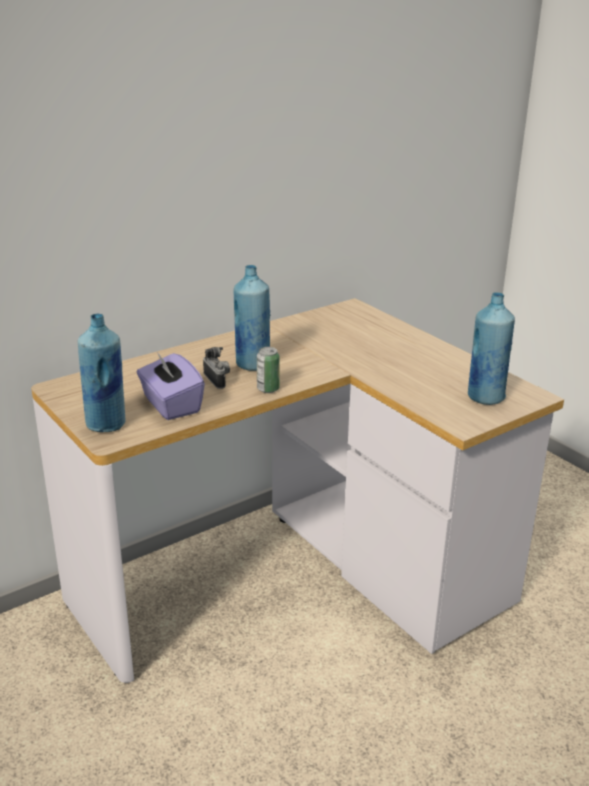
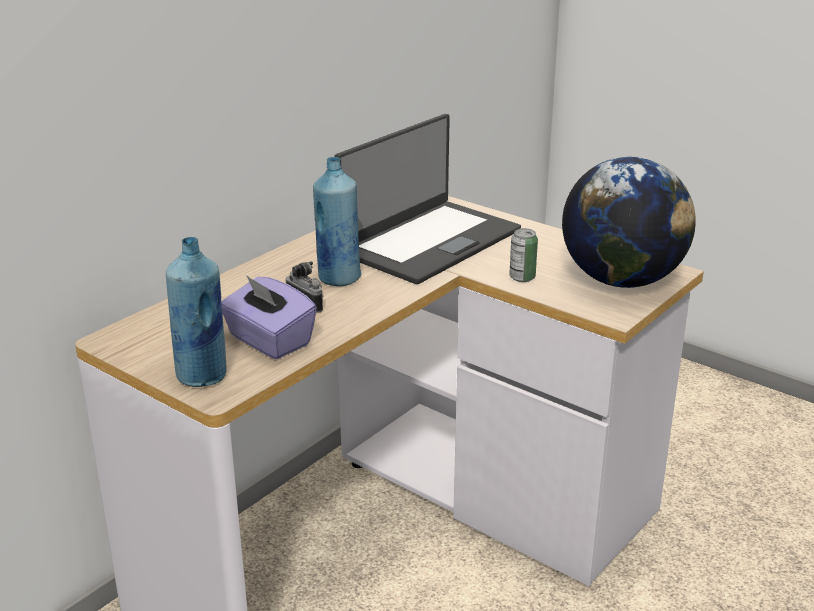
camera: 15 degrees left, 0 degrees up
can [257,347,280,393] -> can moved to [509,228,538,282]
blue bottle [468,292,515,405] -> globe [562,157,696,288]
none -> laptop [334,114,521,284]

